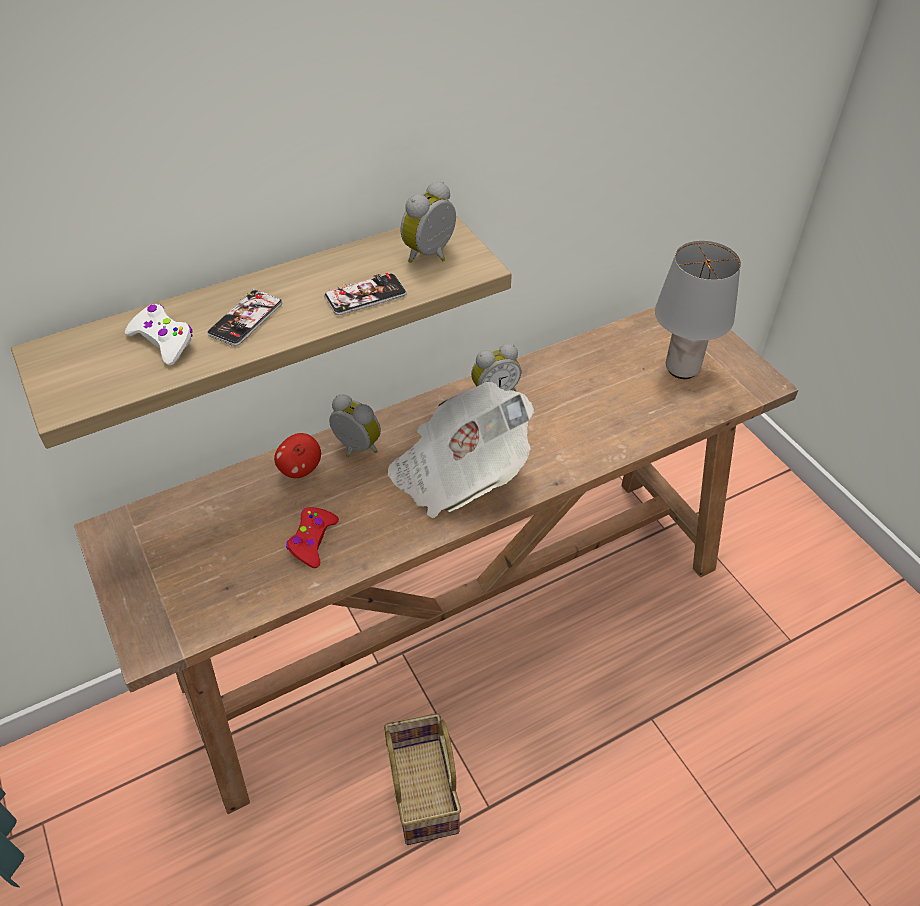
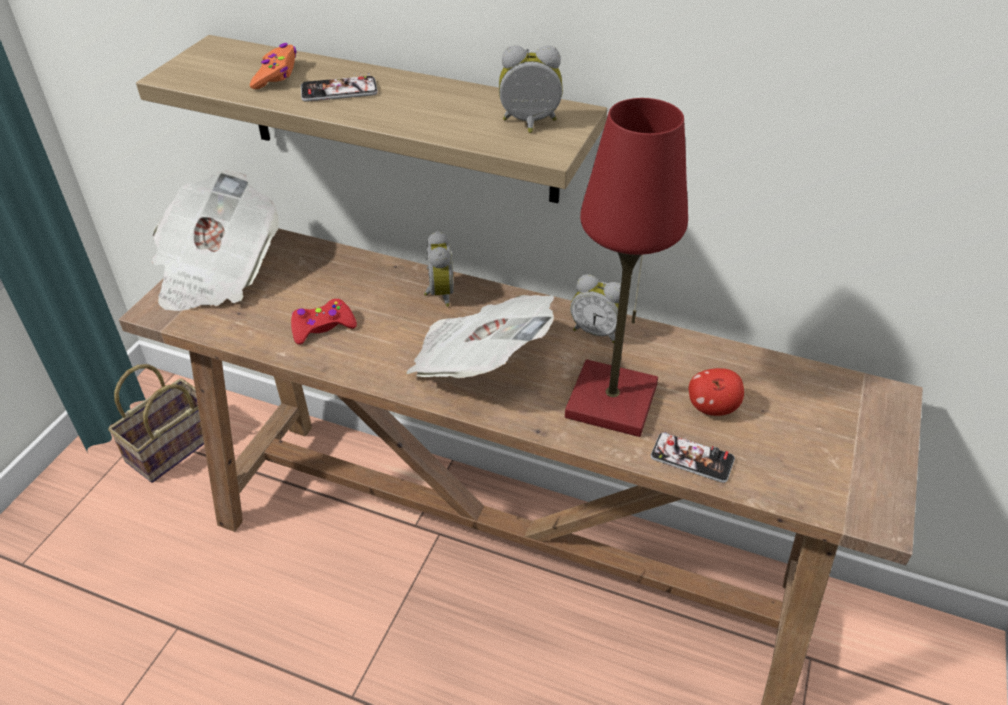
camera: 50 degrees right, 5 degrees down
white game controller [125,304,193,365] -> orange game controller [250,43,296,89]
apple [274,433,321,478] -> apple moved to [689,368,744,416]
phone [324,272,407,315] -> phone moved to [650,432,735,483]
basket [384,713,461,845] -> basket moved to [108,364,204,483]
grey table lamp [655,241,741,379] -> none
none -> newspaper [152,171,279,311]
none -> red table lamp [565,98,688,437]

